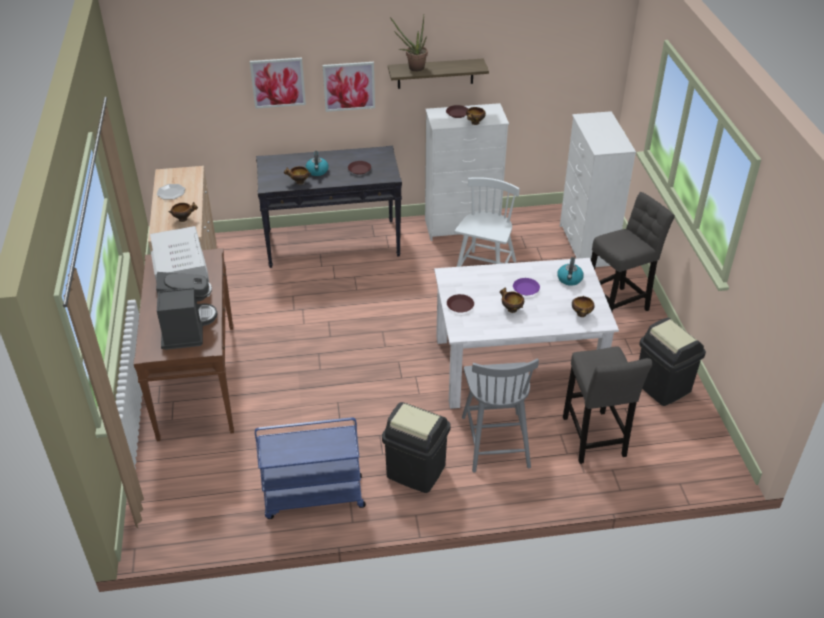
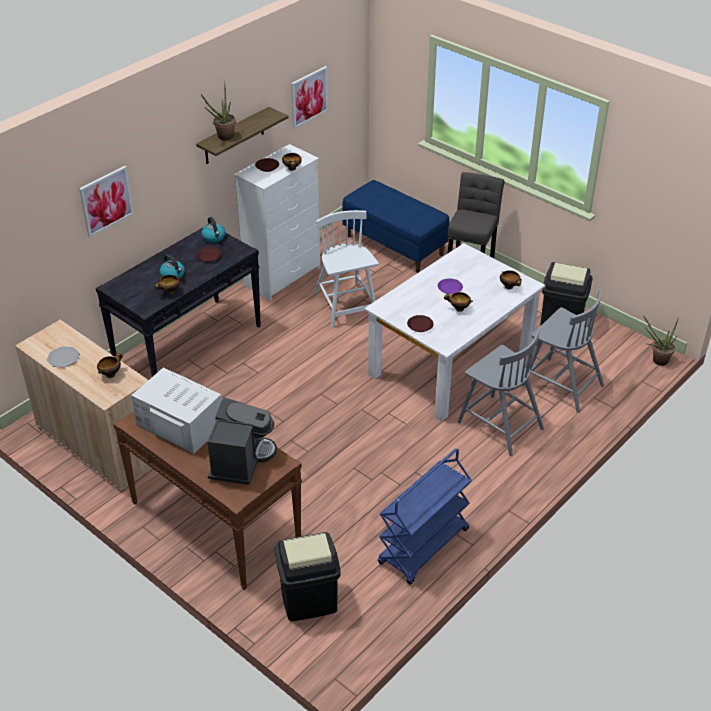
camera: 40 degrees left, 0 degrees up
coffee machine [156,272,217,350] -> coffee machine turned 60 degrees clockwise [208,397,277,485]
picture [322,62,375,112] -> picture moved to [291,66,328,128]
black trash can [382,402,451,493] -> black trash can moved to [275,532,341,621]
kettle [557,257,584,286] -> kettle moved to [201,217,225,243]
white dresser [560,111,636,267] -> blue bench [342,180,449,273]
grey stool [563,346,652,464] -> grey chair [522,289,604,413]
none -> potted plant [643,315,678,366]

